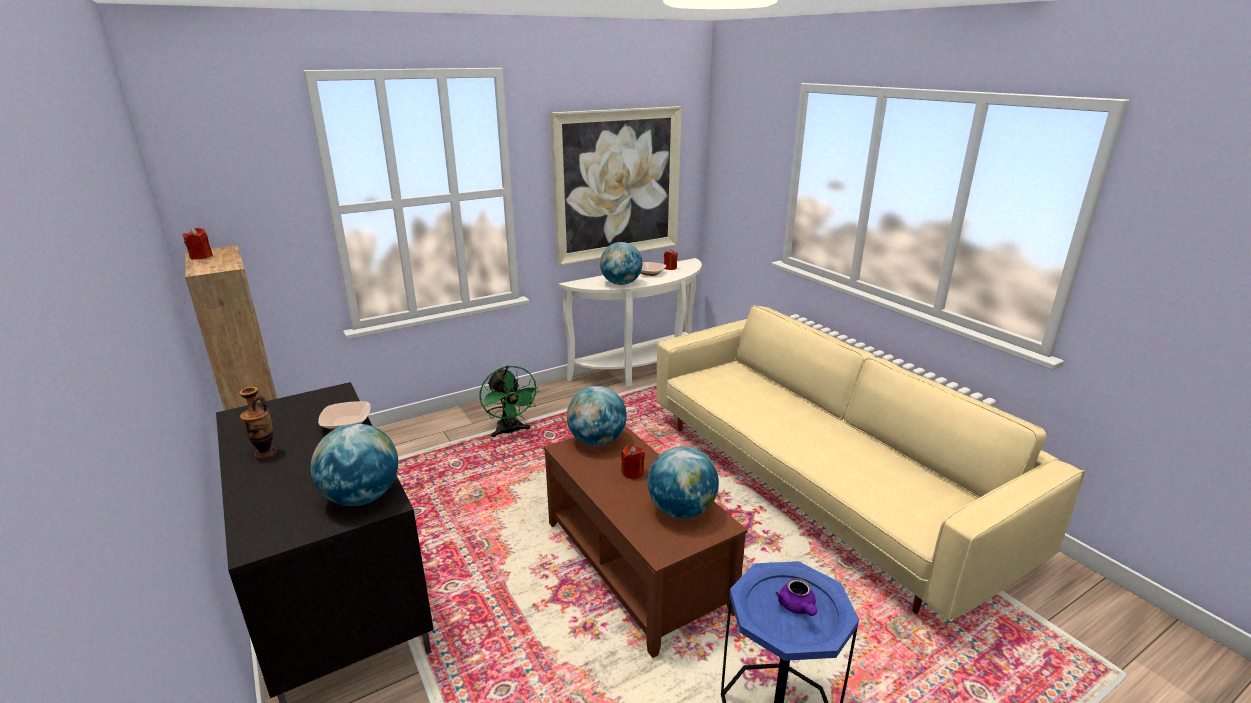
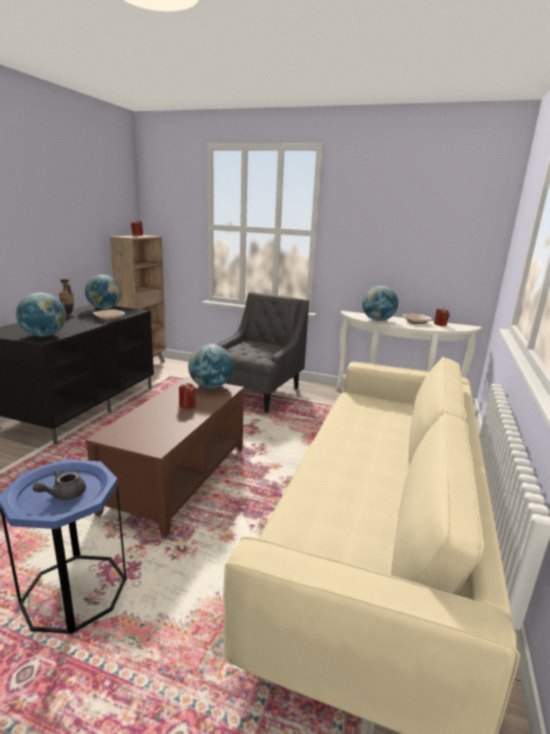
camera: 50 degrees right, 5 degrees down
green fan [480,366,539,437] -> grey armchair [217,292,309,412]
picture [550,106,682,266] -> none
globe [648,446,719,519] -> globe moved to [85,275,122,309]
purple teapot [775,578,817,616] -> grey teapot [33,469,86,500]

